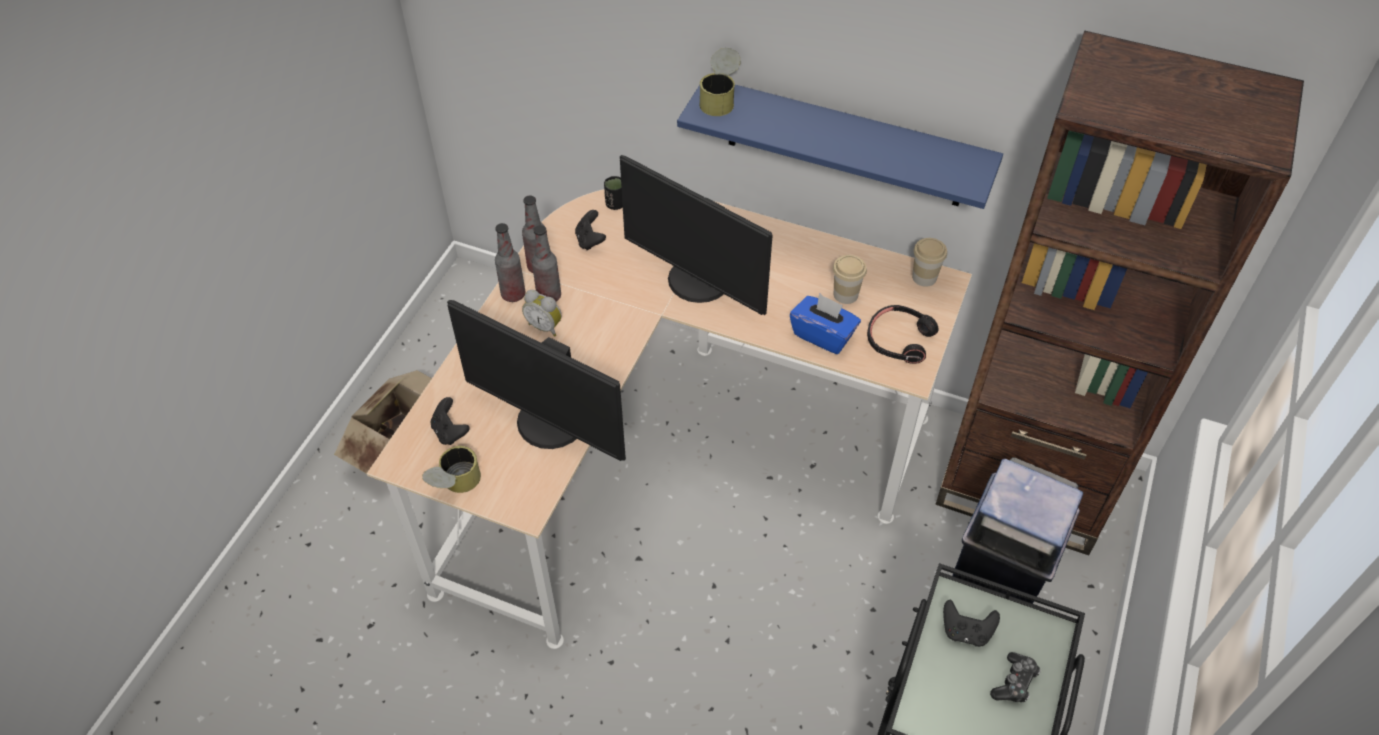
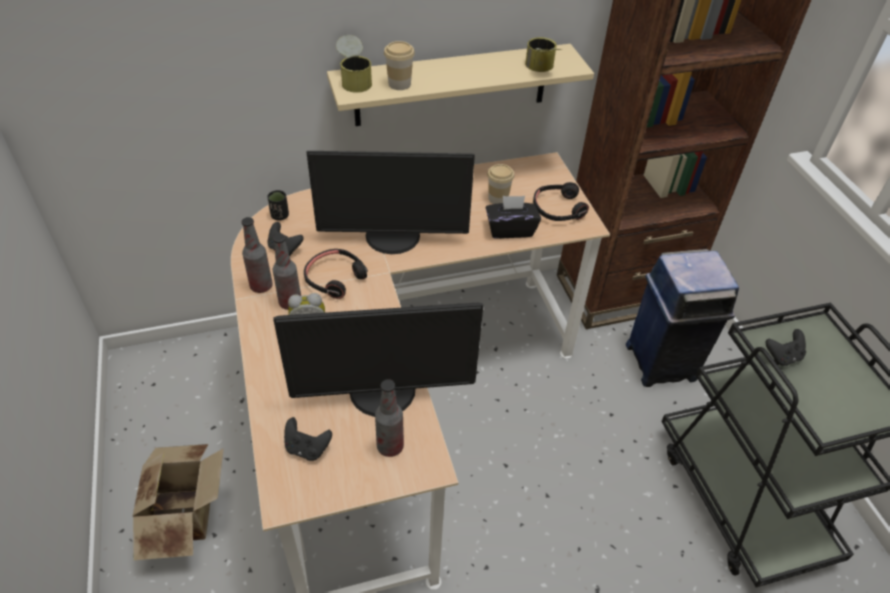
camera: 40 degrees left, 5 degrees down
can [422,446,481,493] -> can moved to [525,37,562,72]
bottle [495,223,525,302] -> bottle moved to [375,379,404,457]
blue shelf [677,85,1003,209] -> beige shelf [327,44,594,126]
blue tissue box [790,293,861,354] -> black tissue box [486,196,541,239]
cup [912,238,947,287] -> cup moved to [384,41,415,90]
game controller [990,652,1041,703] -> none
none -> black headphones [304,249,368,299]

